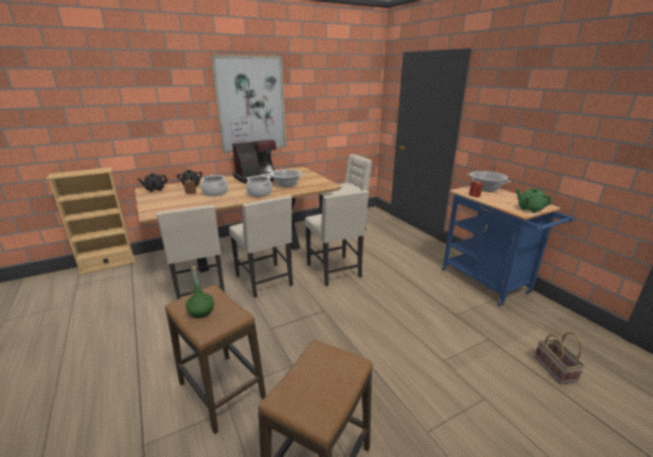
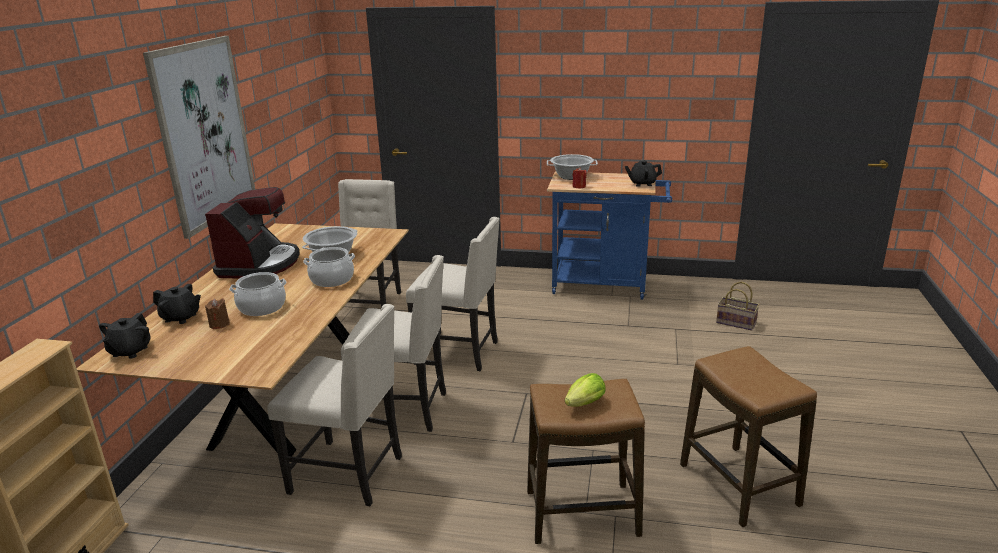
camera: 50 degrees left, 0 degrees up
green bottle [186,266,214,318] -> lettuce [565,373,606,407]
green teapot [516,189,552,213] -> black teapot [625,161,662,187]

